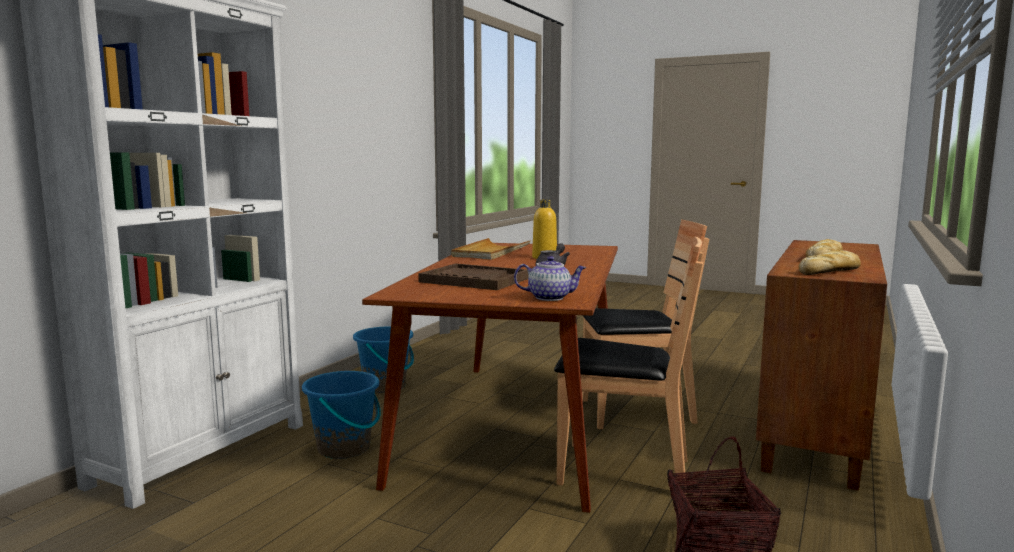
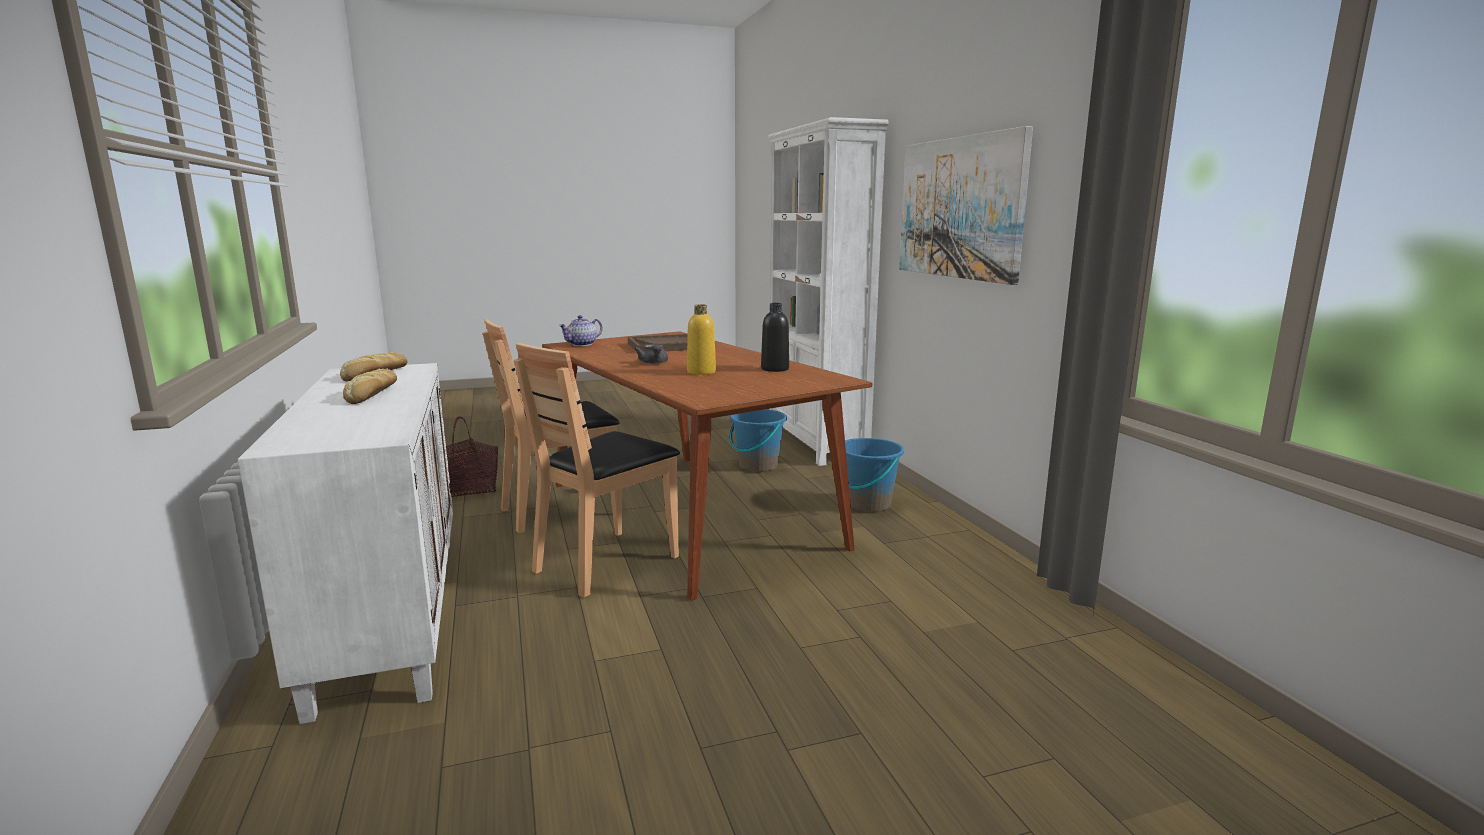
camera: 135 degrees right, 5 degrees up
beige tray [451,238,531,260] -> black bottle [761,303,789,372]
brown cabinet [756,240,887,491] -> white cabinet [238,363,453,724]
none -> picture [899,126,1033,285]

